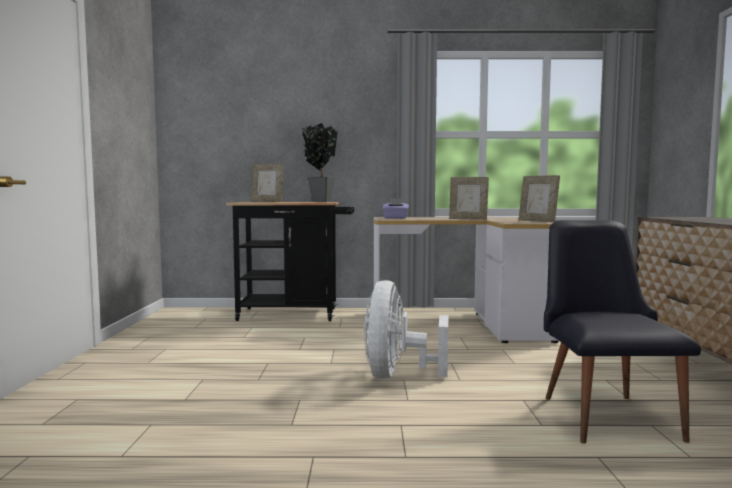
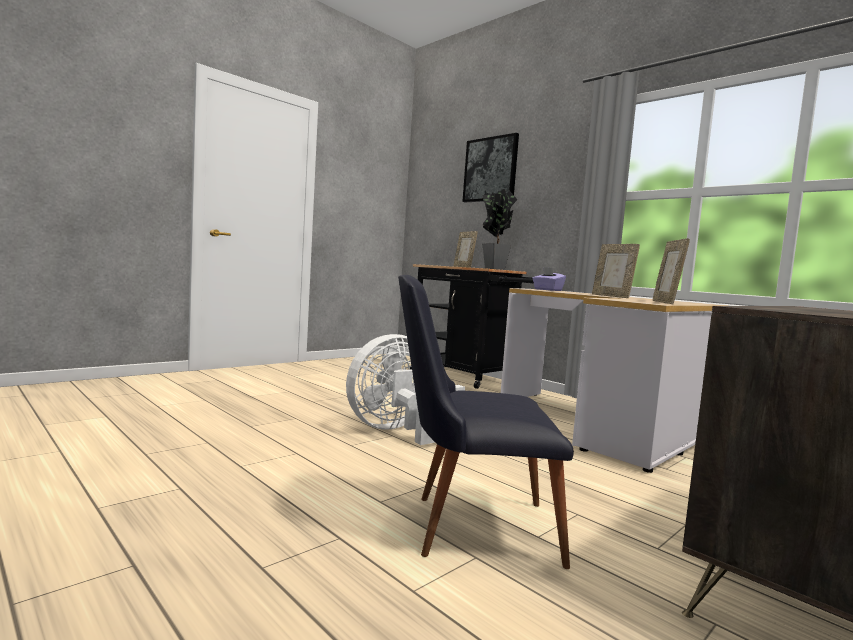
camera: 45 degrees right, 0 degrees up
black chair [544,220,701,444] -> black chair turned 135 degrees counterclockwise [398,275,574,569]
none -> picture [462,133,519,202]

